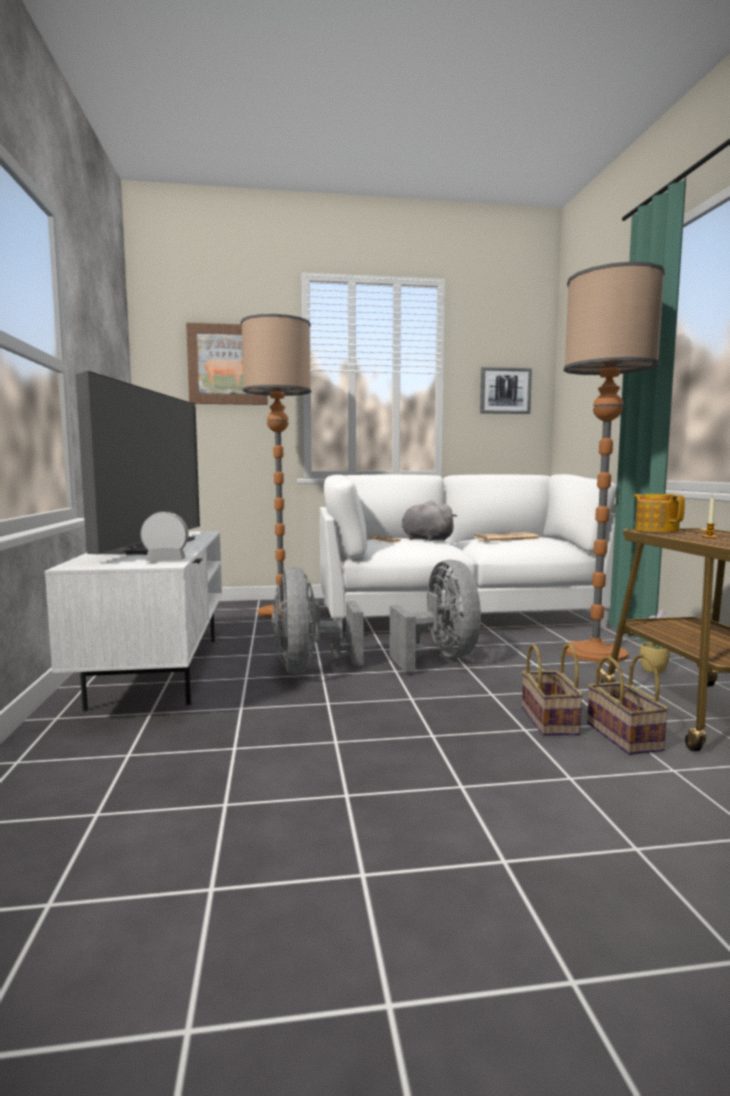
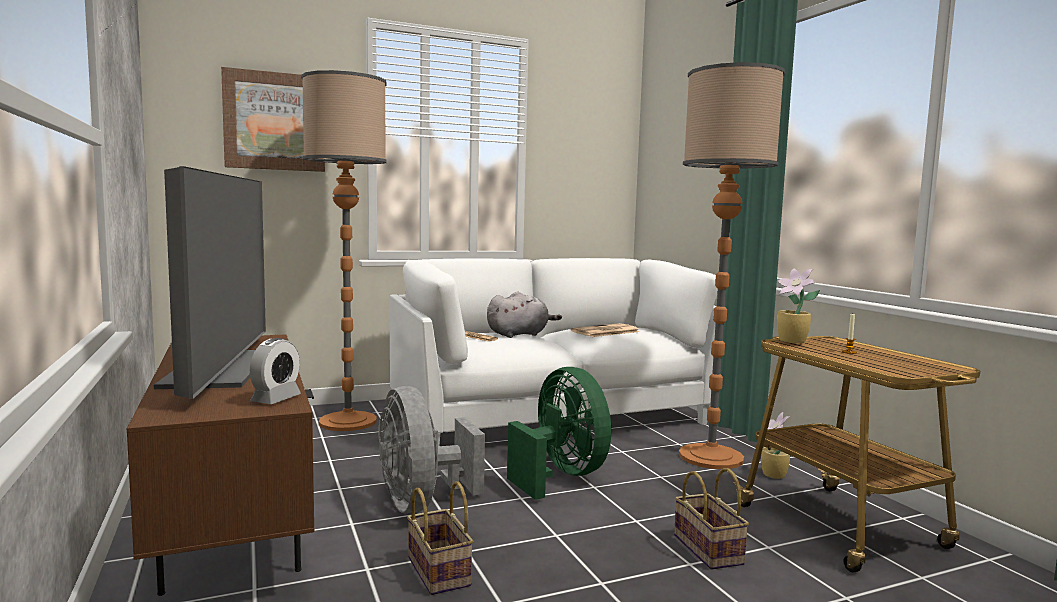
camera: 15 degrees left, 0 degrees up
white tv stand [45,531,222,711] -> brown tv stand [127,334,314,596]
alarm clock [140,511,189,561] -> alarm clock turned 135 degrees clockwise [250,338,301,404]
grey fan [390,560,481,672] -> green fan [507,367,611,500]
grey plush toy [401,500,457,541] -> grey plush toy turned 120 degrees clockwise [487,292,562,338]
picture [480,367,532,414] -> none
basket [587,654,669,755] -> basket moved to [407,481,474,595]
teapot [634,494,685,532] -> potted plant [777,269,820,343]

